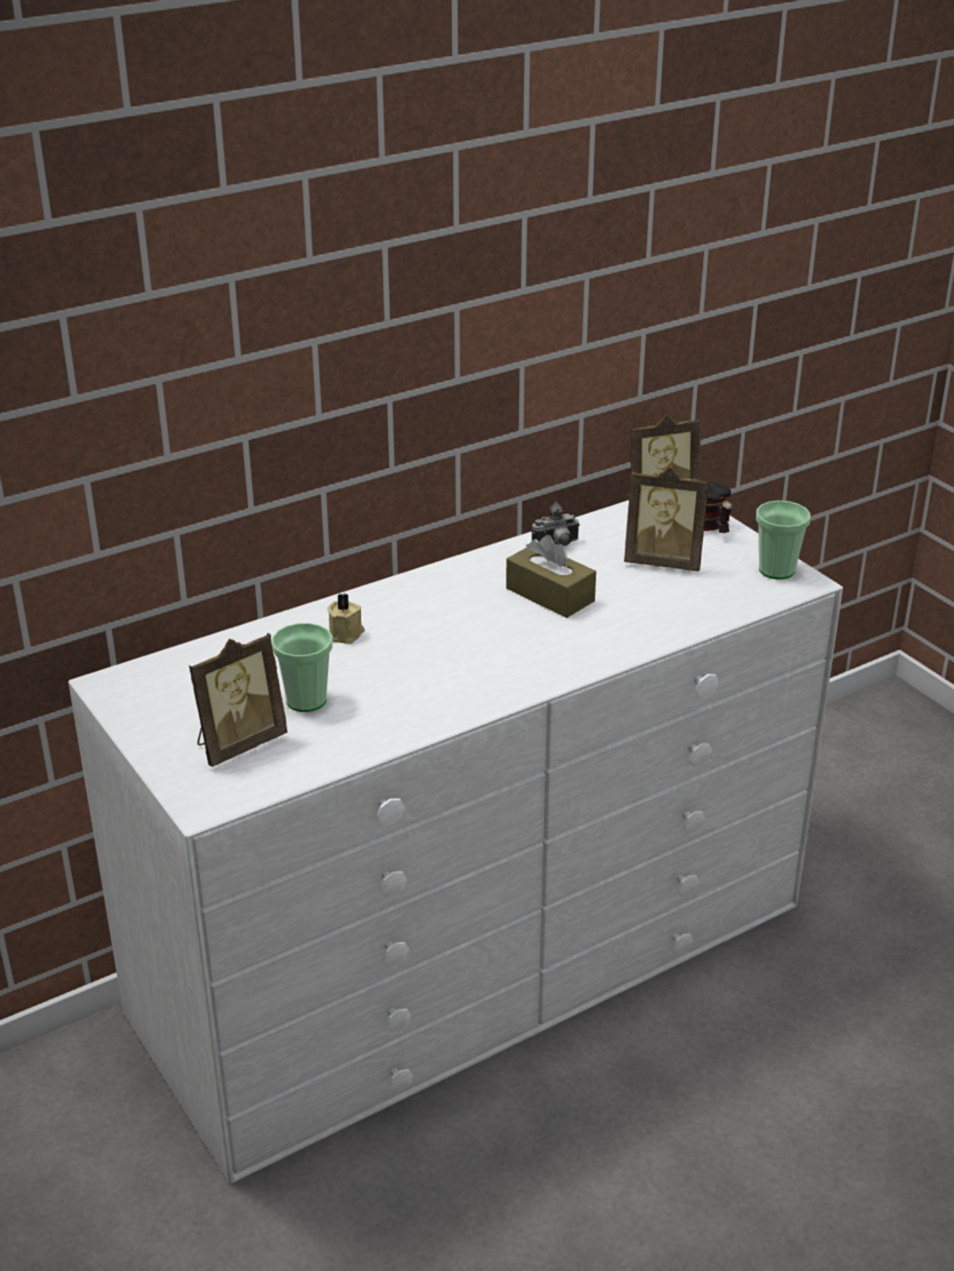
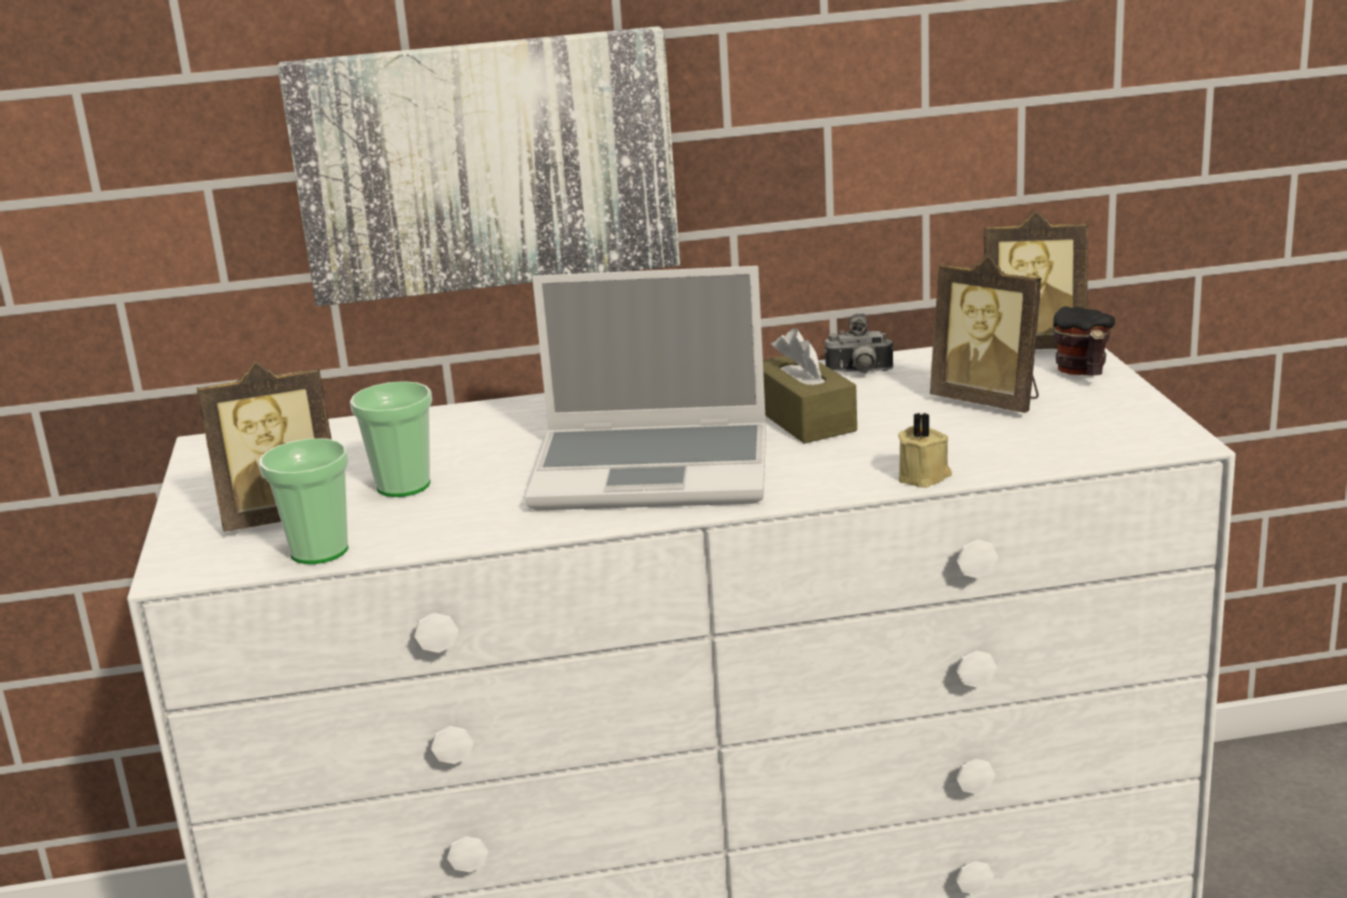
camera: 25 degrees right, 10 degrees down
beige candle [327,593,365,644] -> beige candle moved to [898,412,952,488]
cup [756,500,811,579] -> cup moved to [259,438,349,564]
none -> picture [278,26,680,306]
none -> laptop [525,266,766,511]

